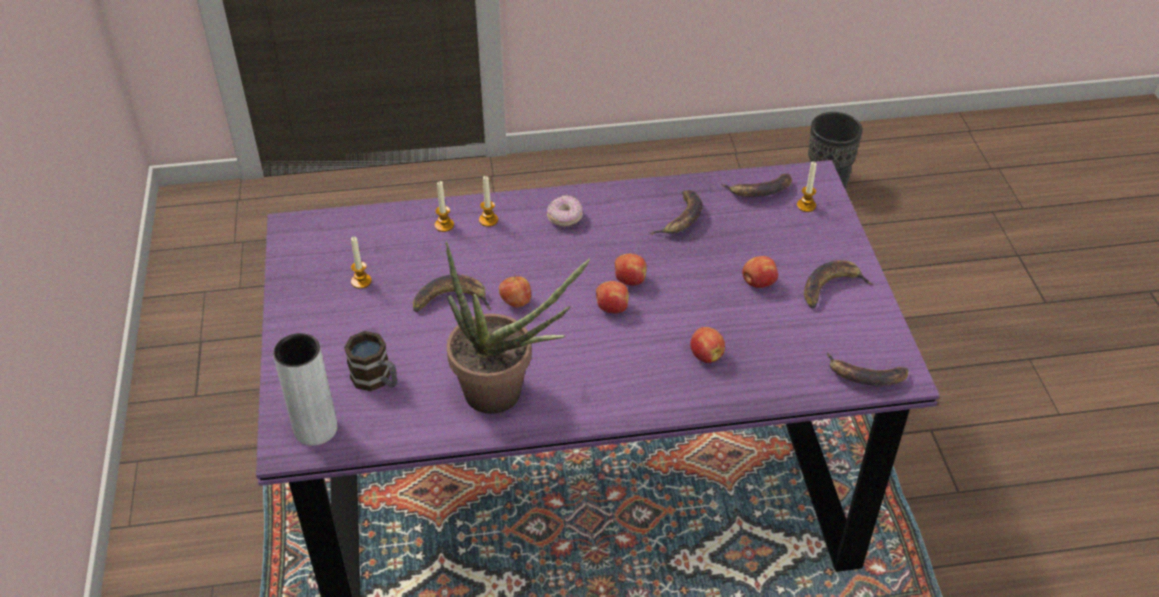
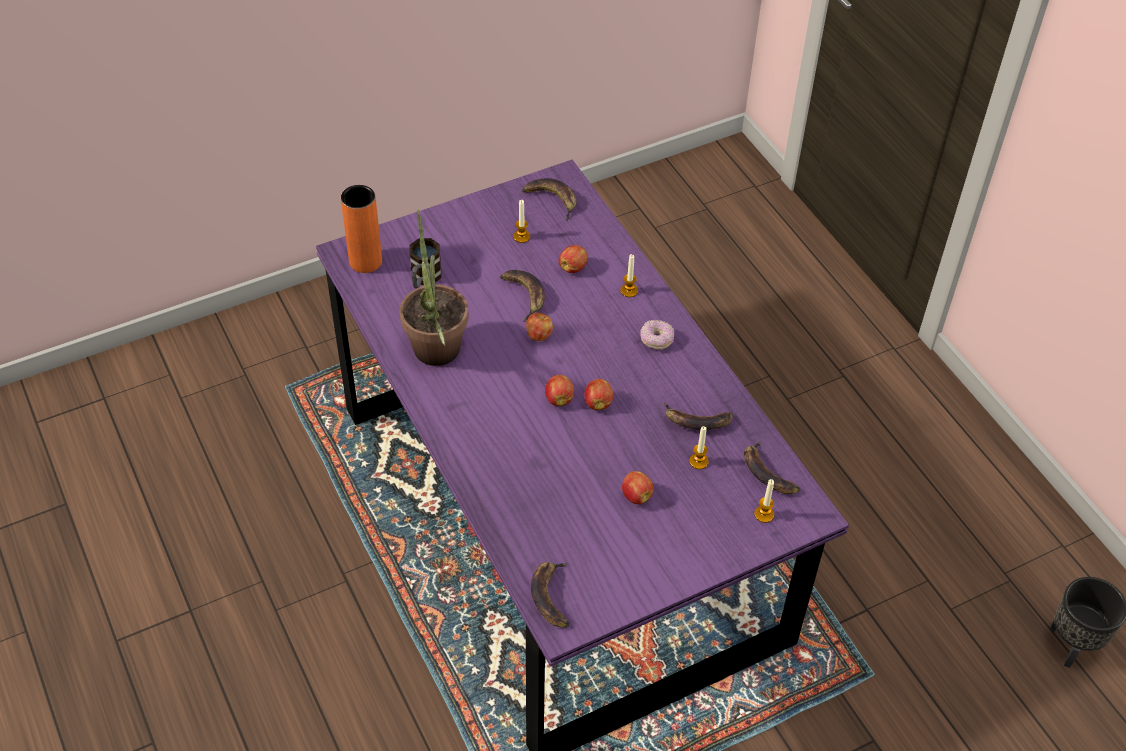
camera: 70 degrees right, 5 degrees up
grey vase [273,333,337,446] -> orange vase [341,185,382,273]
candle [435,181,454,232] -> candle moved to [689,426,709,469]
apple [690,327,725,363] -> apple moved to [559,245,588,273]
banana [804,260,873,308] -> banana moved to [522,178,577,221]

